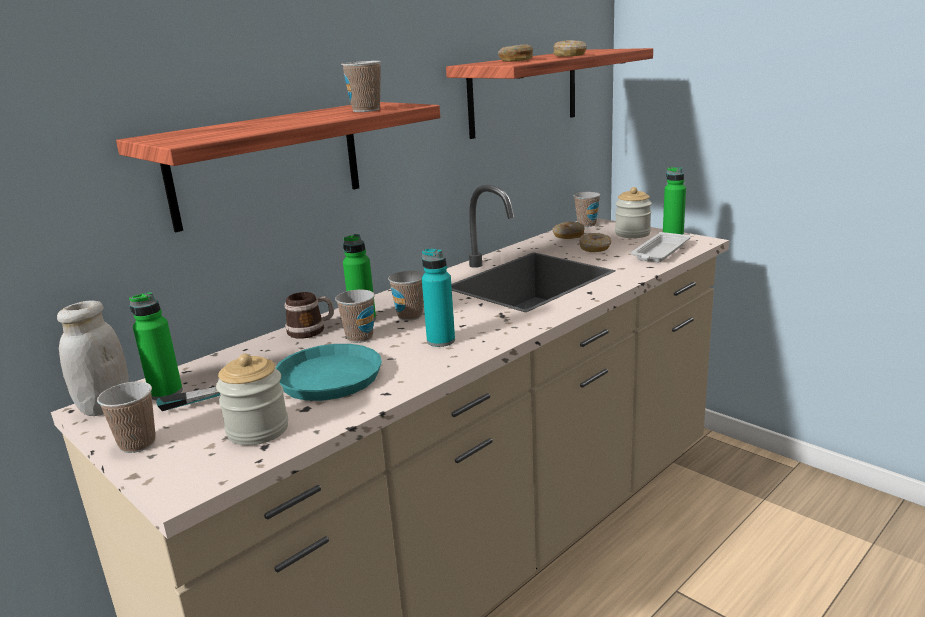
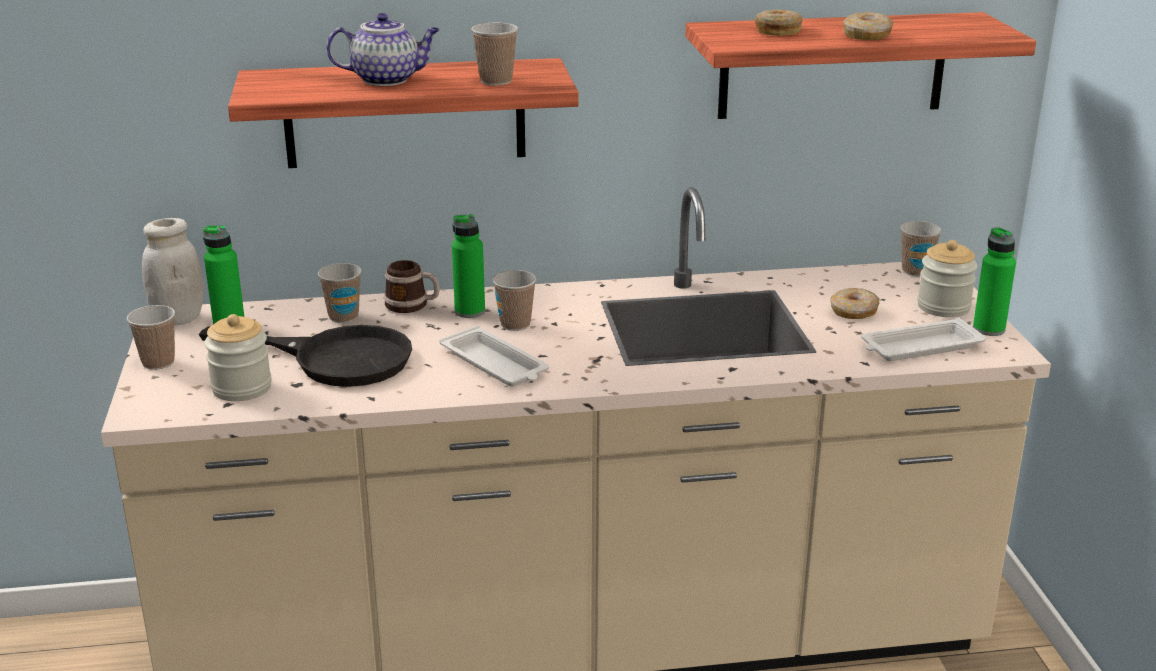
camera: 35 degrees right, 5 degrees up
turquoise frying pan [156,344,382,411] -> black frying pan [199,325,412,387]
cup [335,290,375,343] -> cup moved to [318,263,362,323]
turquoise bottle [422,249,455,347] -> white tray [439,325,549,387]
donut [552,222,585,239] -> none
none -> teapot [326,13,440,86]

